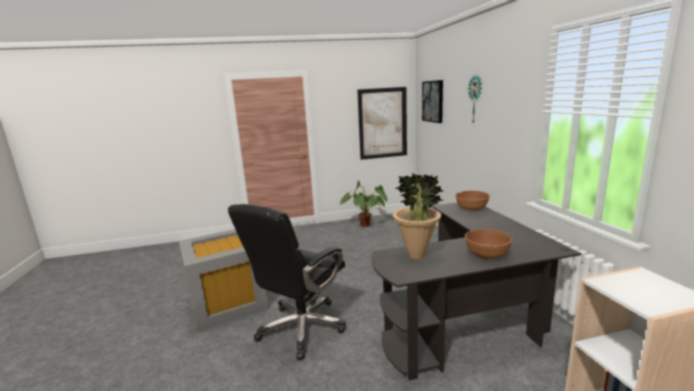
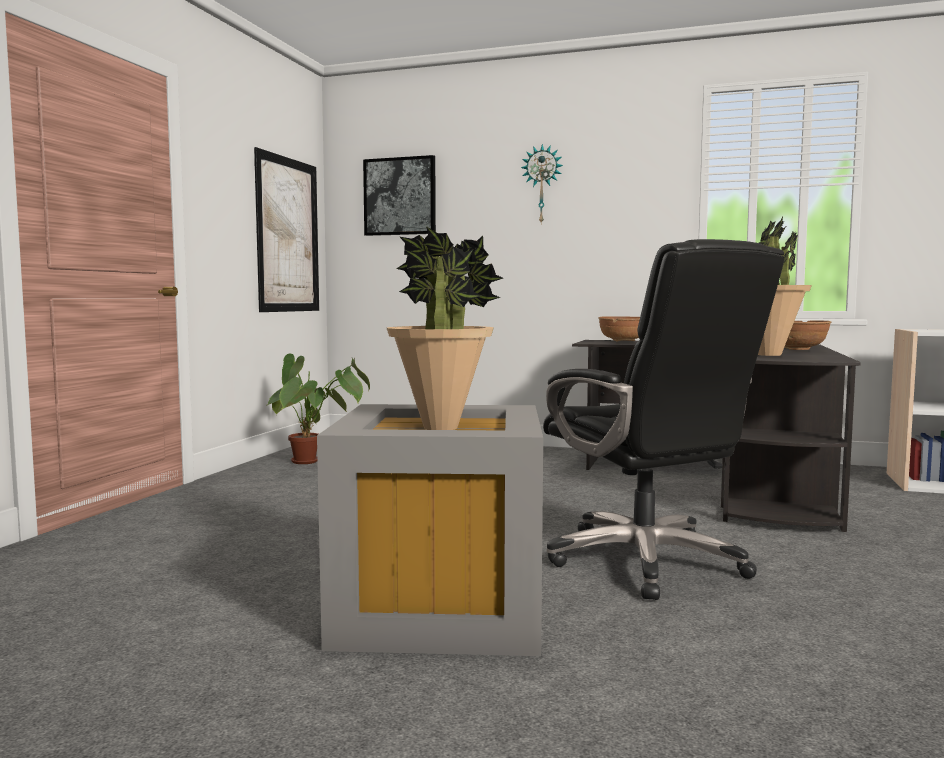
camera: 60 degrees left, 10 degrees down
none -> potted plant [387,226,503,430]

